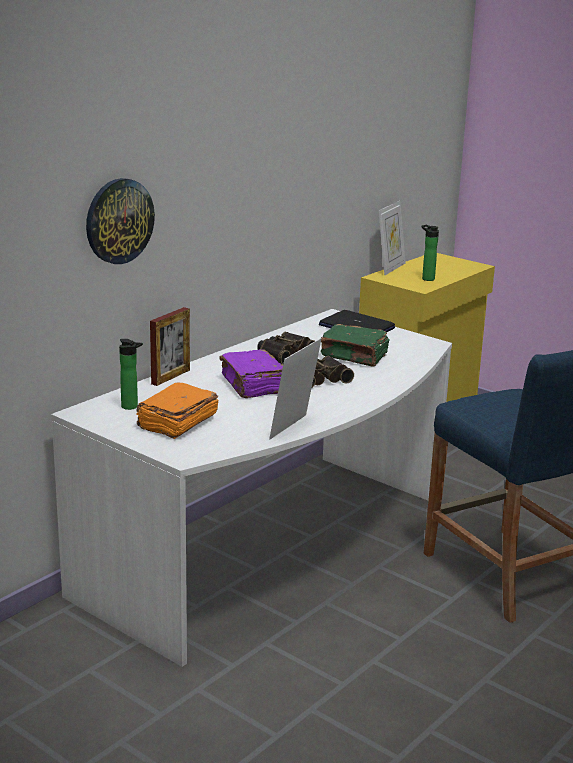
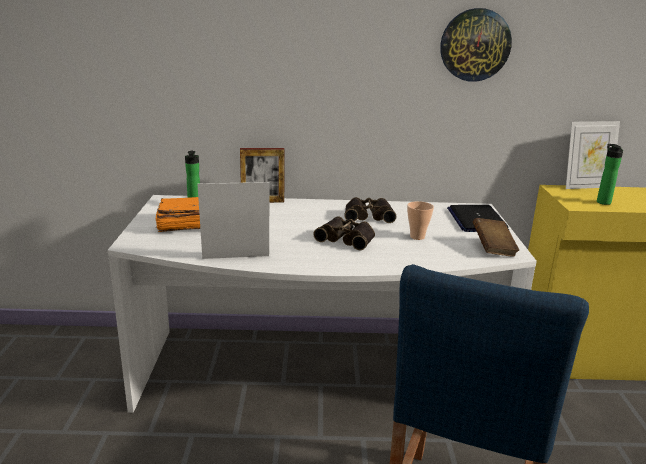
camera: 50 degrees right, 0 degrees up
wall clock [86,178,155,264] -> wall clock moved to [440,8,512,82]
purple book [219,349,283,398] -> none
green book [321,324,389,367] -> cup [407,201,434,240]
none -> brown book [473,218,519,257]

